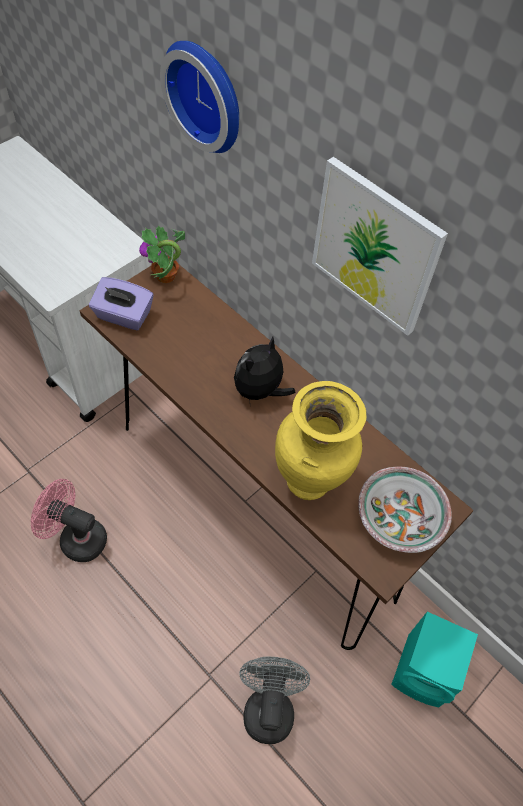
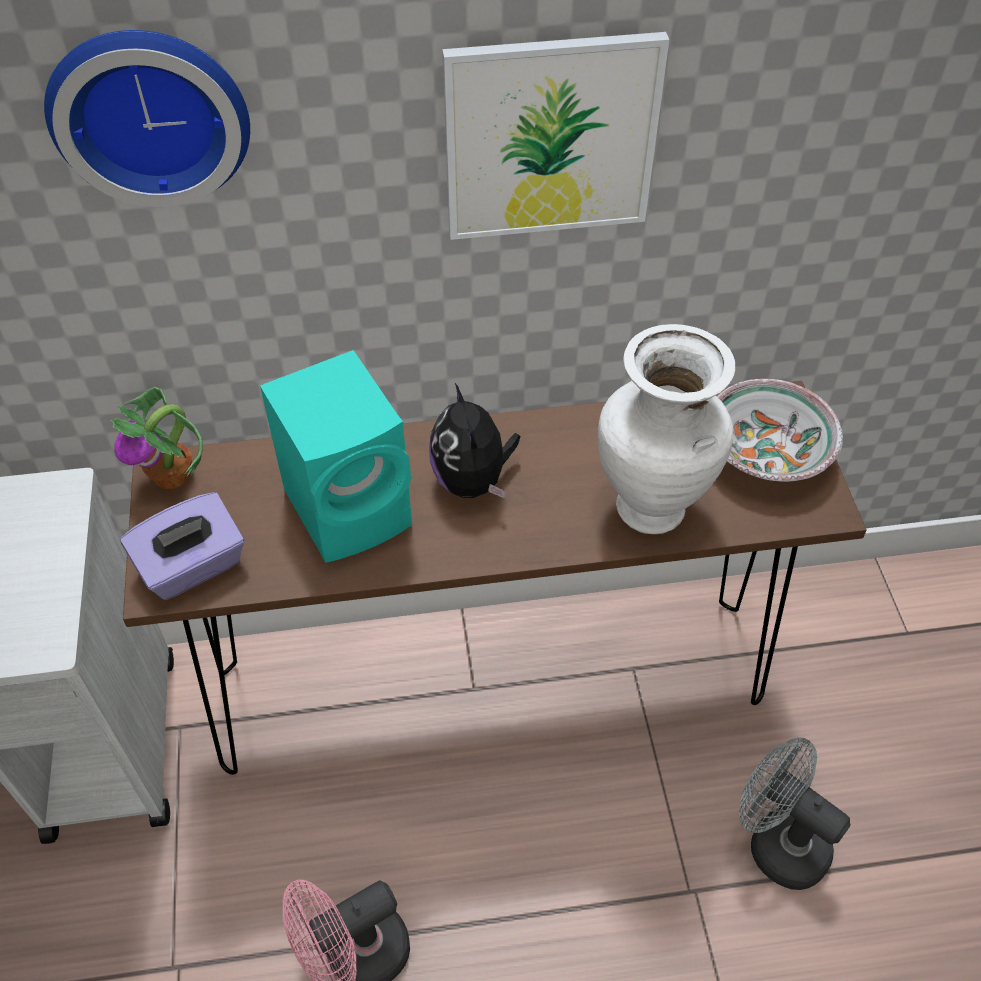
camera: 50 degrees left, 5 degrees down
yellow vase [275,381,366,500] -> white vase [598,324,735,534]
turquoise speaker [391,612,478,707] -> turquoise speaker moved to [260,350,412,563]

